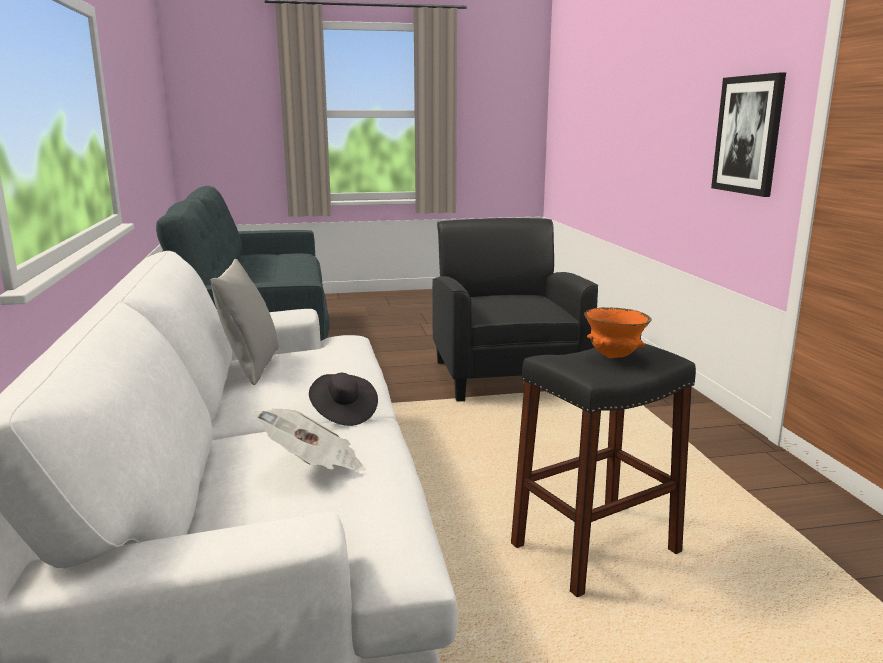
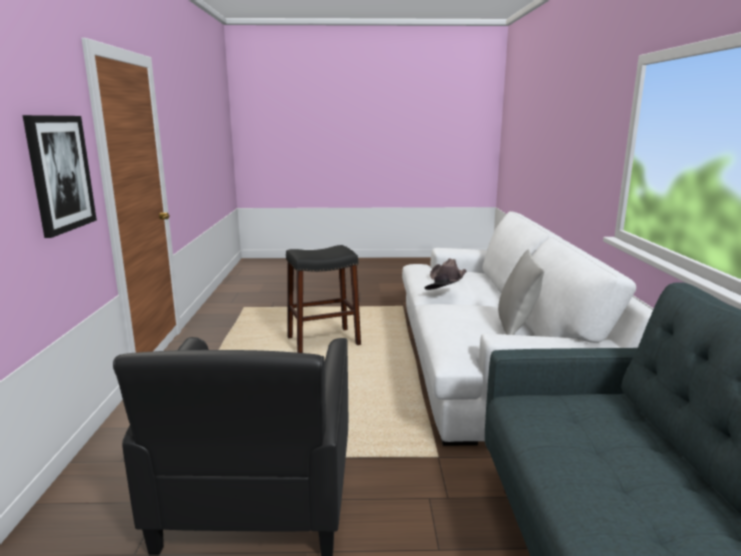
camera: 170 degrees left, 0 degrees up
newspaper [255,409,366,471] -> brown hat [430,258,466,281]
orange bowl [584,307,652,358] -> none

